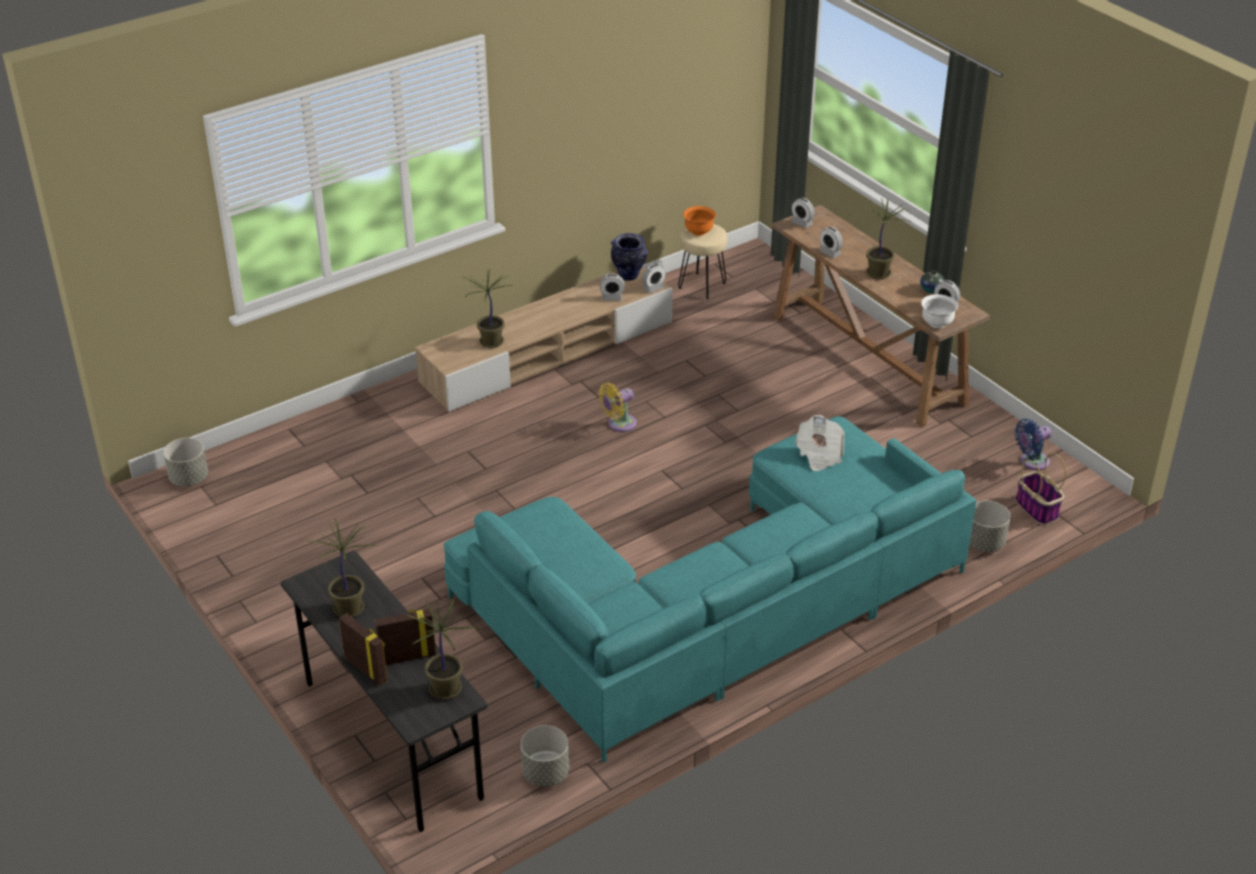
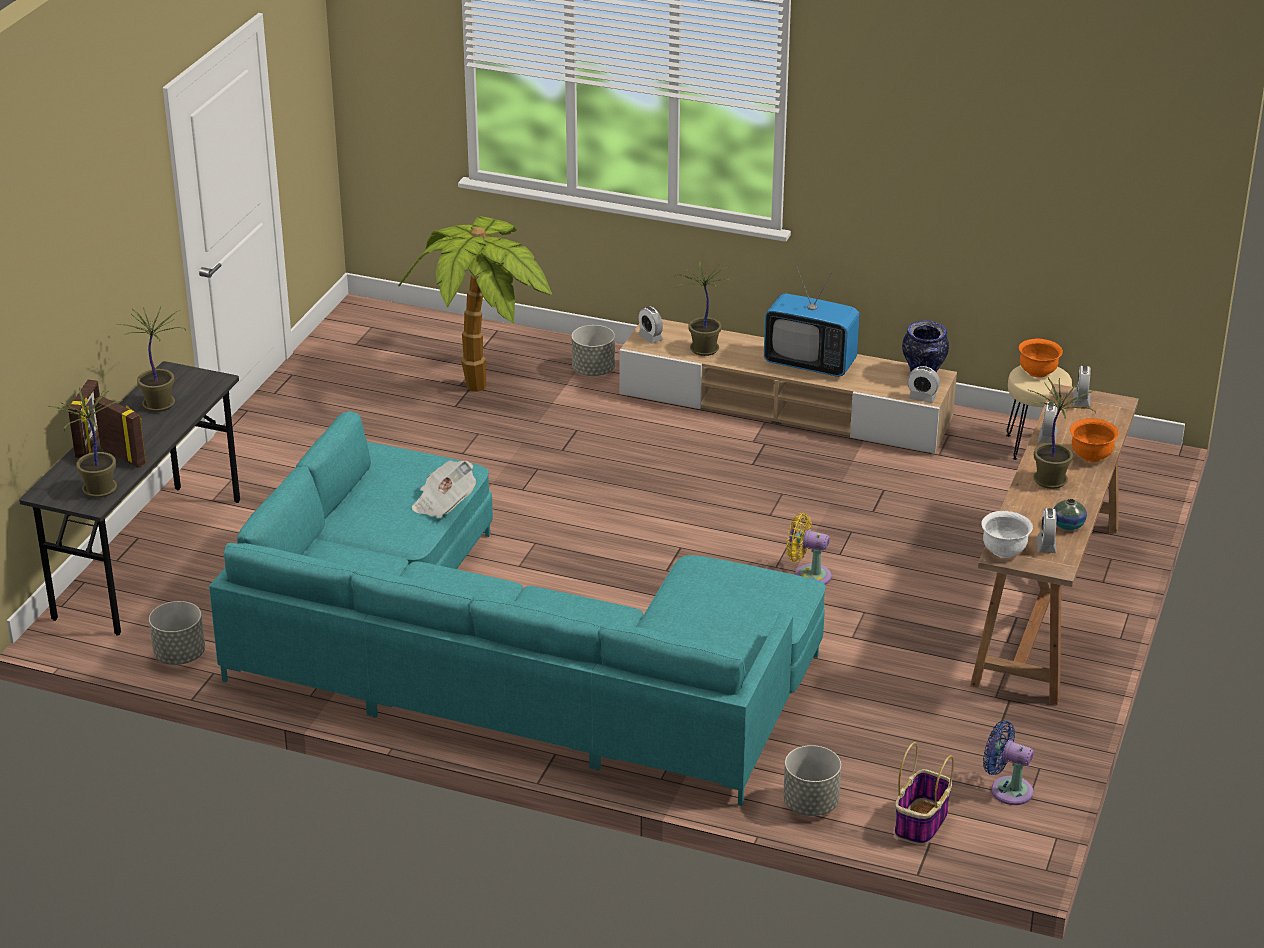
camera: 55 degrees right, 5 degrees down
grey planter [163,438,208,487] -> grey planter moved to [572,325,615,376]
yellow fan [599,383,637,432] -> yellow fan moved to [786,513,831,585]
alarm clock [600,274,625,301] -> alarm clock moved to [638,307,663,344]
newspaper [795,415,845,471] -> newspaper moved to [412,461,476,518]
none -> potted plant [398,216,552,392]
none -> television [764,266,860,377]
none -> orange bowl [1070,418,1119,462]

